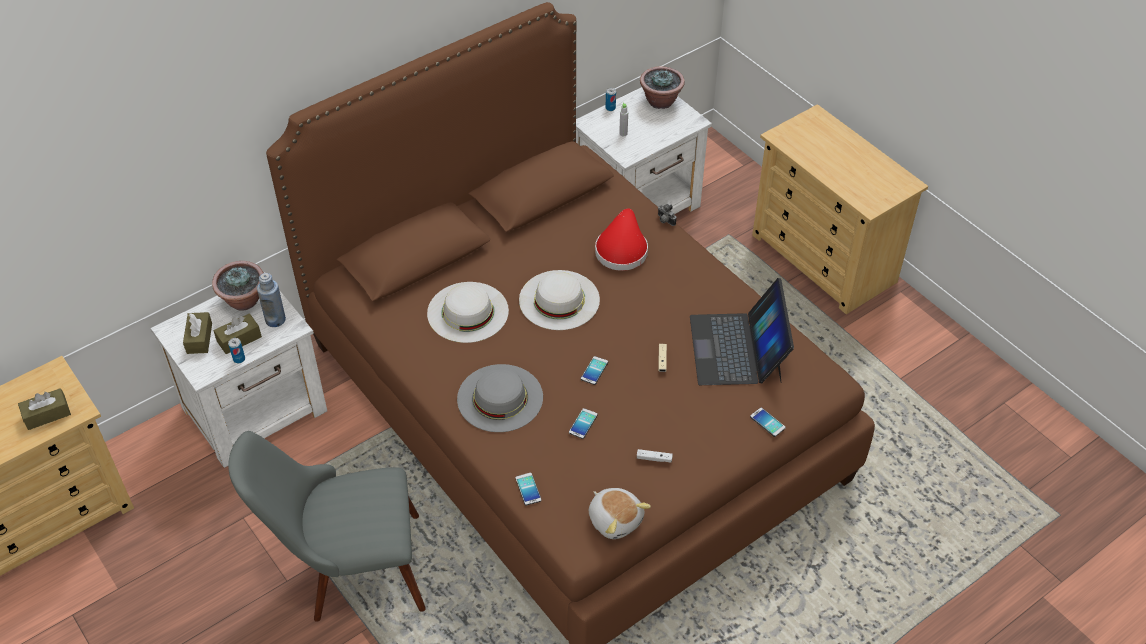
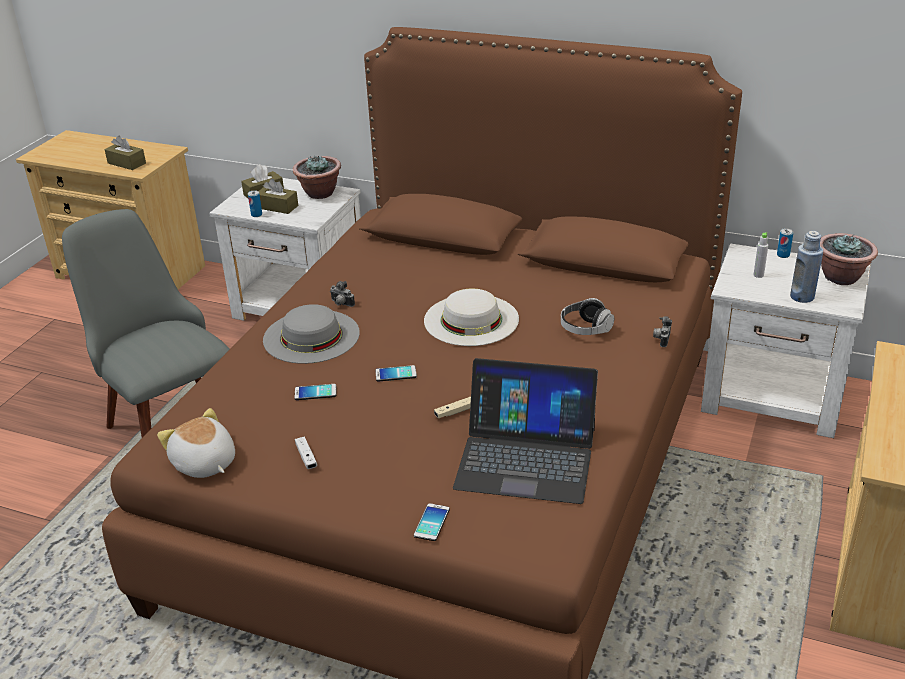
camera: 60 degrees right, 15 degrees down
blue bottle [257,273,286,327] -> blue bottle moved to [790,231,823,303]
white hat [427,282,509,343] -> none
phone [515,473,542,505] -> none
plush toy [589,488,651,539] -> plush toy turned 120 degrees clockwise [157,408,235,478]
red hat [595,208,648,271] -> headphones [561,298,614,335]
laptop [690,278,794,385] -> laptop turned 135 degrees counterclockwise [453,358,598,504]
none -> camera [330,281,355,307]

